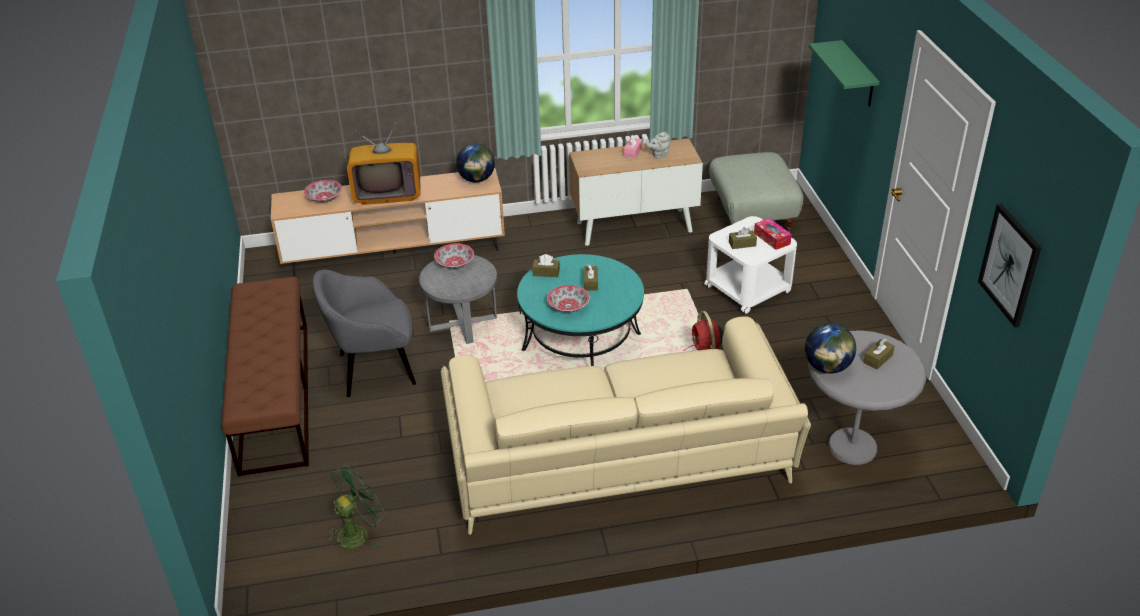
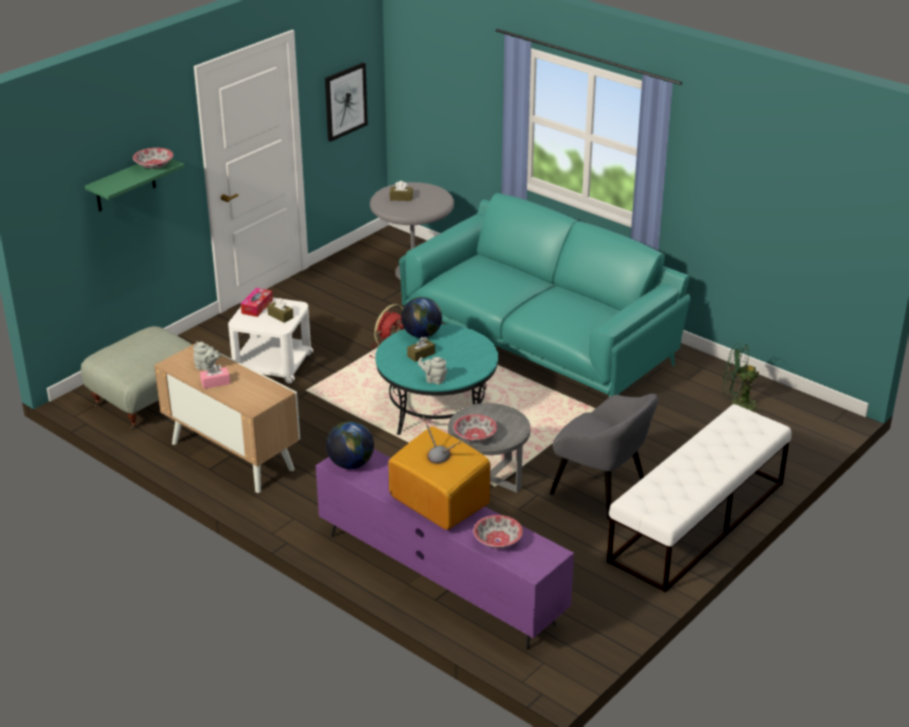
camera: 130 degrees left, 5 degrees down
brown bench [221,277,309,476] -> white bench [607,404,792,593]
brown tv stand [271,168,505,277] -> purple tv stand [316,449,574,650]
beige sofa [441,316,811,535] -> turquoise sofa [399,193,690,397]
brown tissue box [532,254,560,277] -> grey teapot [418,357,447,385]
bowl [547,285,590,313] -> bowl moved to [133,148,173,169]
globe [805,323,856,374] -> globe moved to [401,297,442,338]

